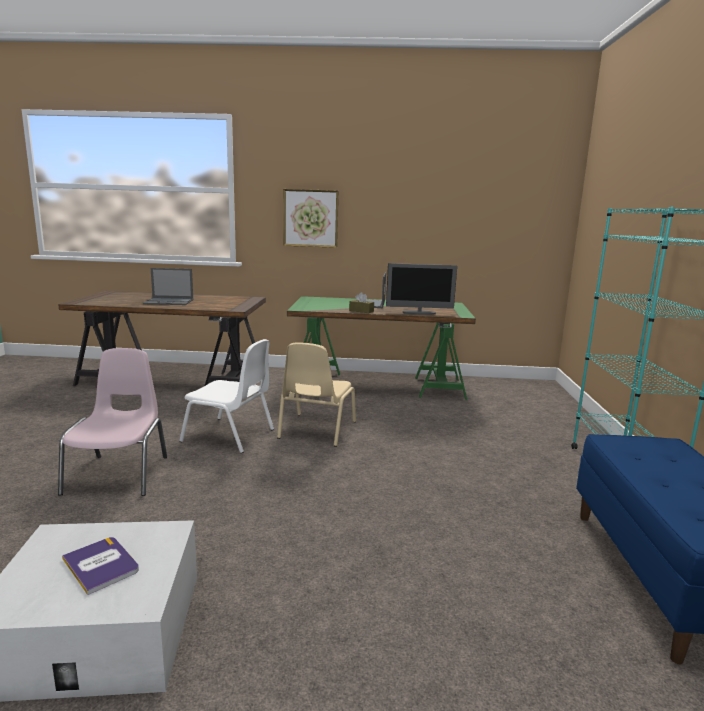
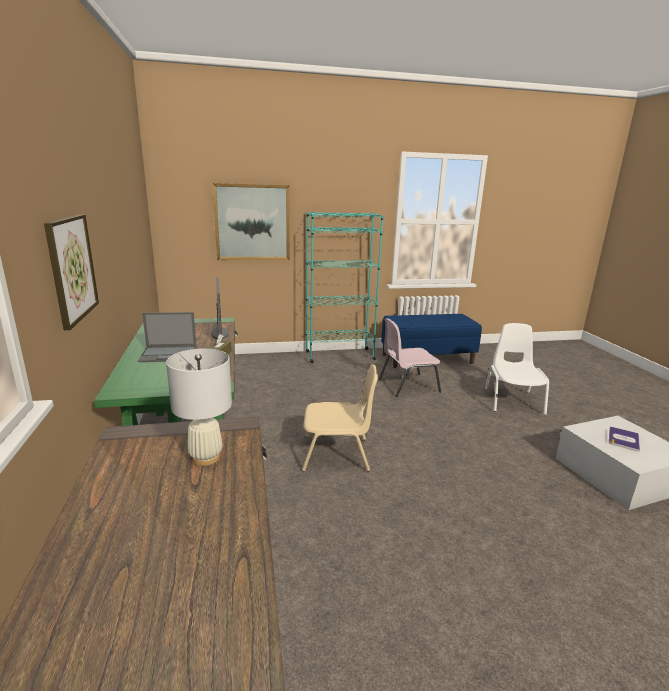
camera: 105 degrees left, 5 degrees up
pink chair [58,348,167,496] -> pink chair moved to [379,318,441,397]
laptop [143,268,193,305] -> none
white chair [179,339,274,453] -> white chair moved to [485,323,549,415]
none -> white table lamp [166,348,232,466]
none -> picture [213,183,290,260]

